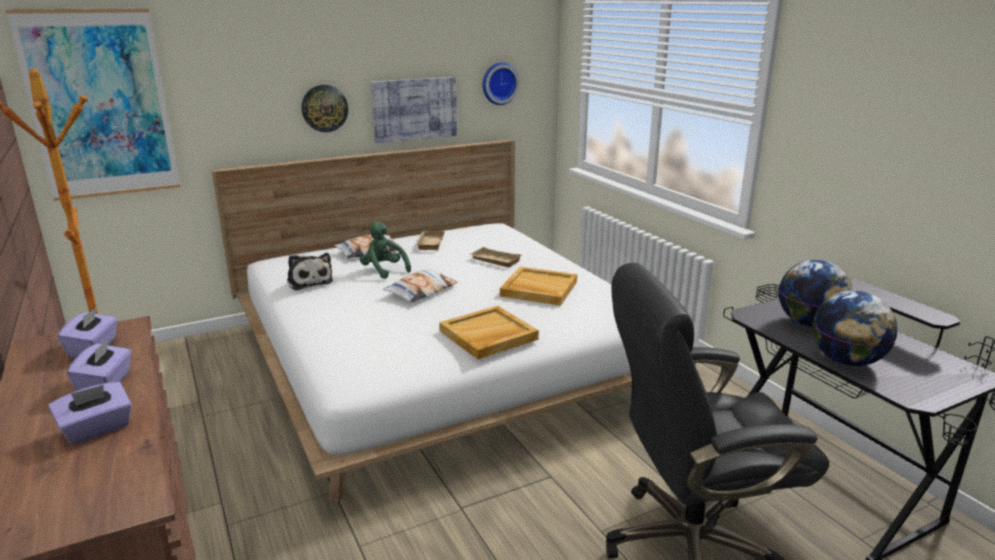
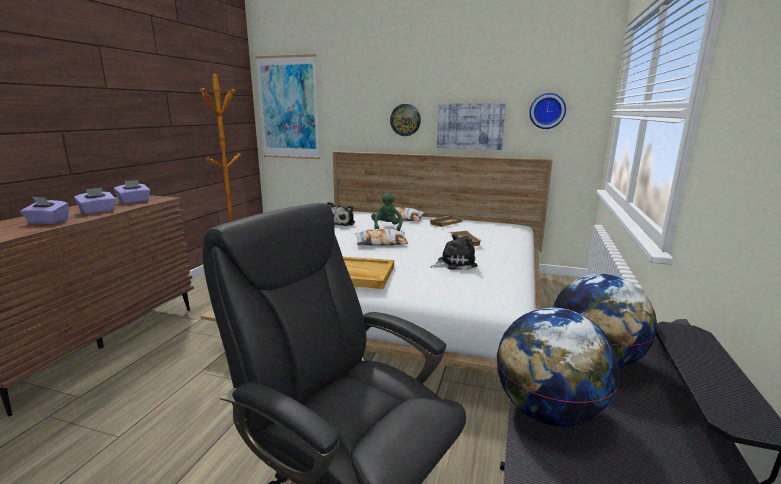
camera: 45 degrees right, 5 degrees down
beige tray [500,267,577,306] -> plush toy [430,234,478,270]

